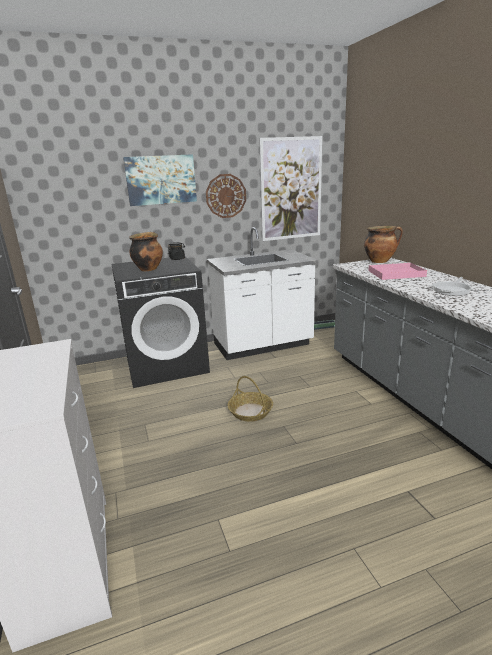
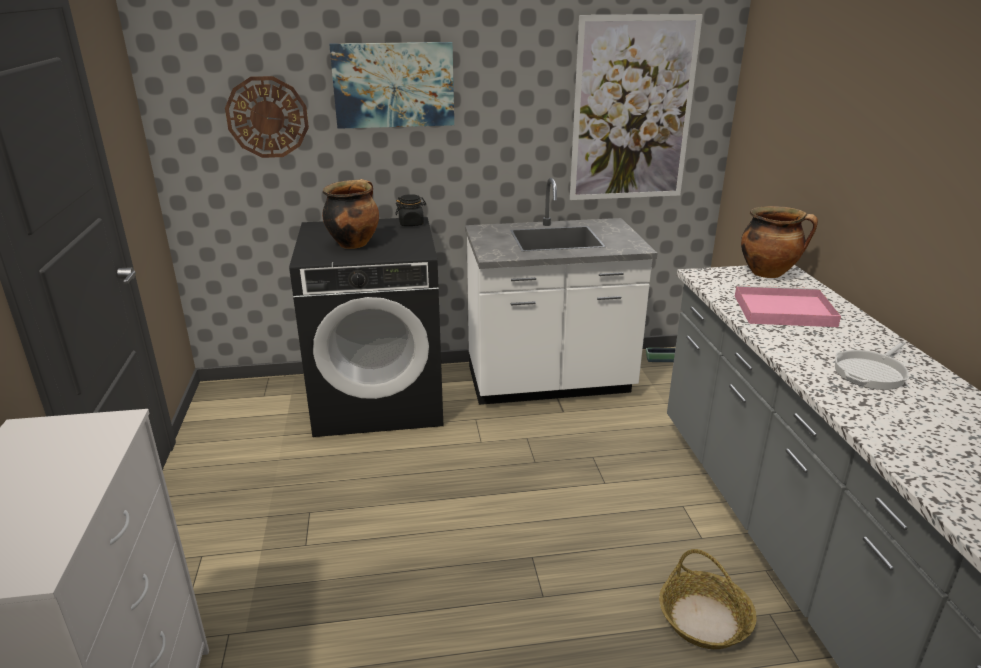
camera: 10 degrees right, 5 degrees up
wall clock [206,174,246,218] -> wall clock moved to [225,76,309,158]
basket [228,376,273,422] -> basket moved to [659,549,757,649]

